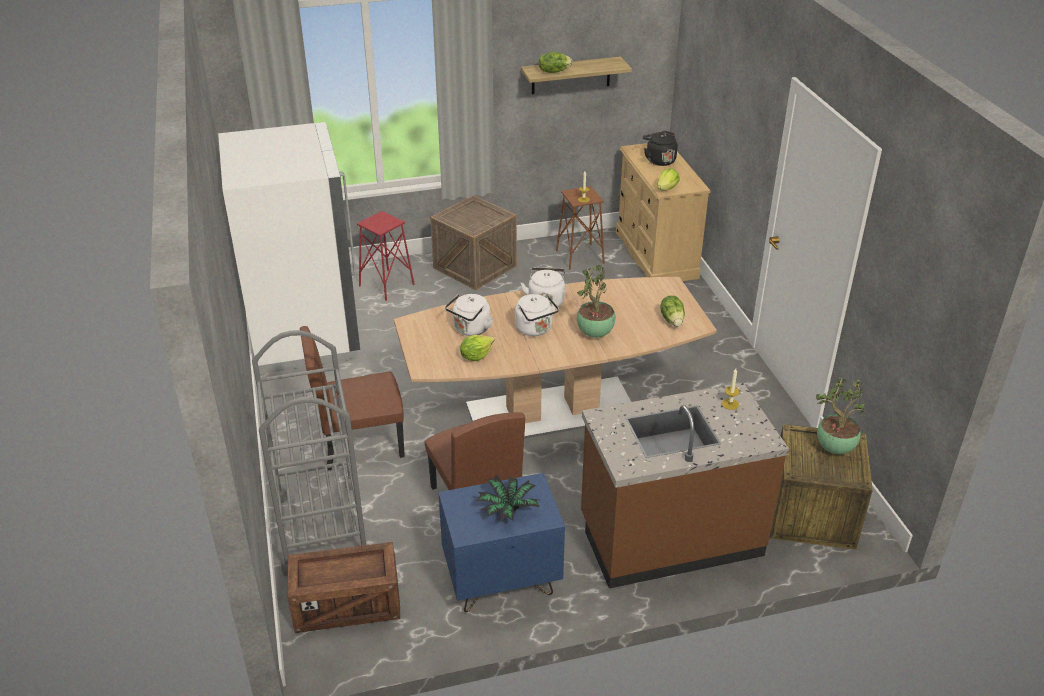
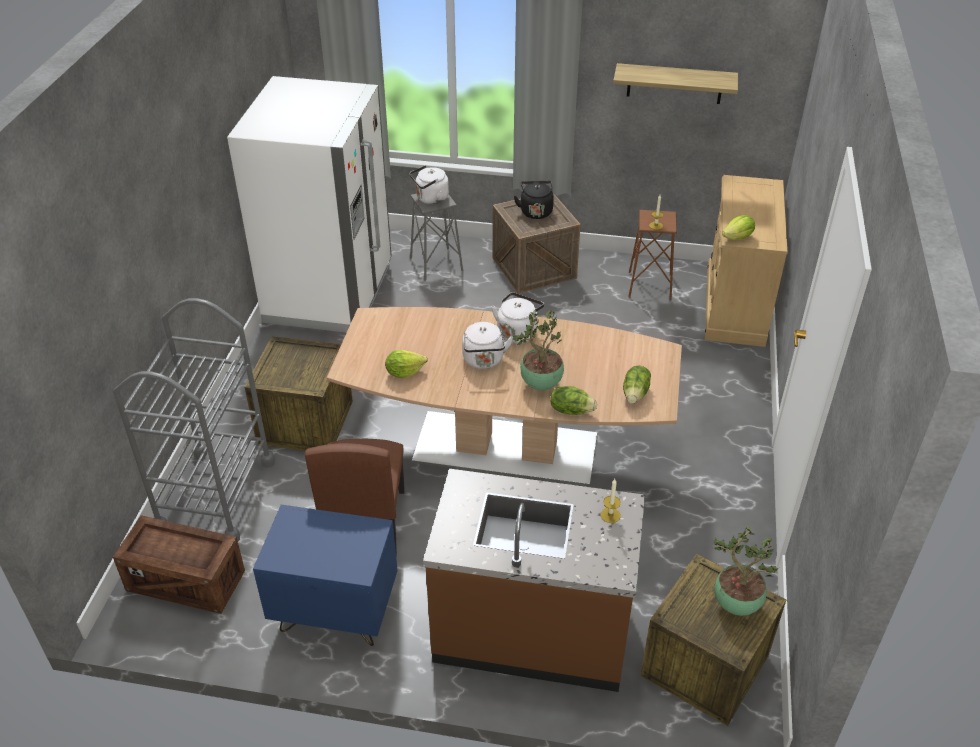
camera: 25 degrees right, 5 degrees up
brown chair [300,326,405,470] -> crate [245,336,353,451]
red stool [357,211,415,301] -> grey stool [410,194,463,281]
white kettle [445,294,493,336] -> white kettle moved to [409,165,449,204]
potted plant [477,475,540,521] -> none
lettuce [539,52,572,73] -> lettuce moved to [550,386,597,415]
black kettle [643,131,677,166] -> black kettle moved to [514,181,554,219]

